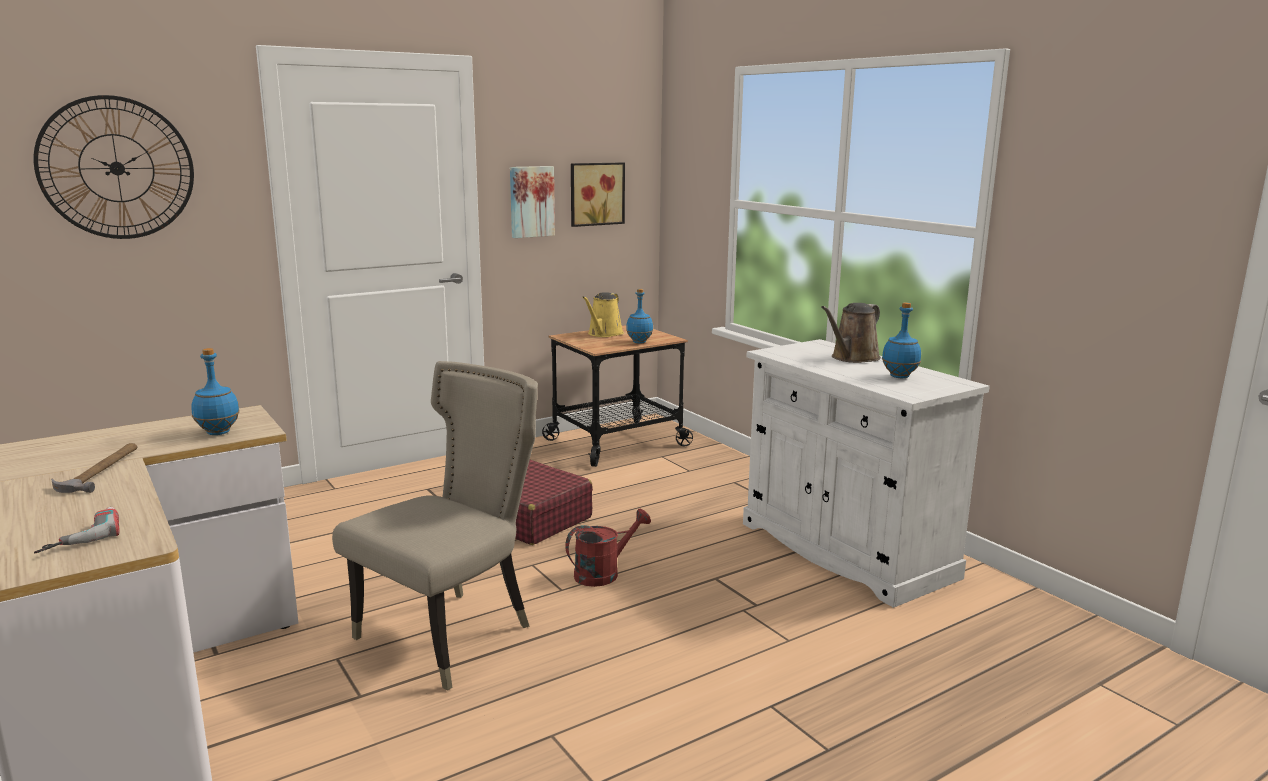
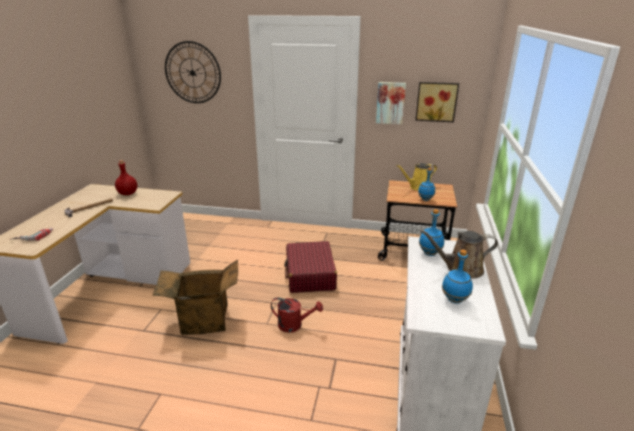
camera: 45 degrees right, 10 degrees up
blue bottle [191,348,240,435] -> blue bottle moved to [419,209,444,256]
beige chair [332,361,538,691] -> cardboard box [152,260,238,335]
none -> red bottle [115,160,137,195]

